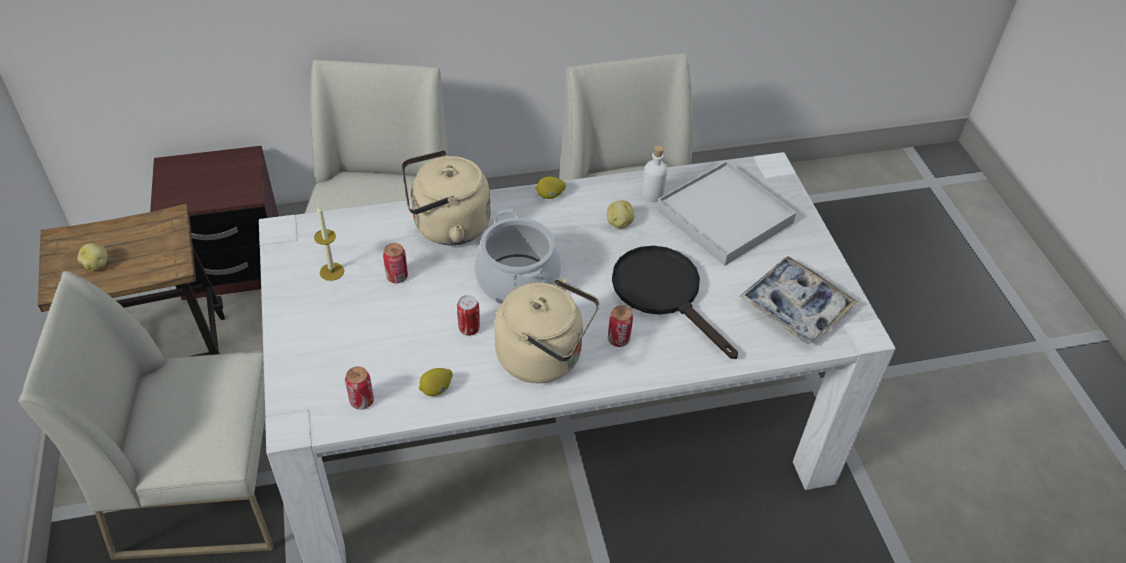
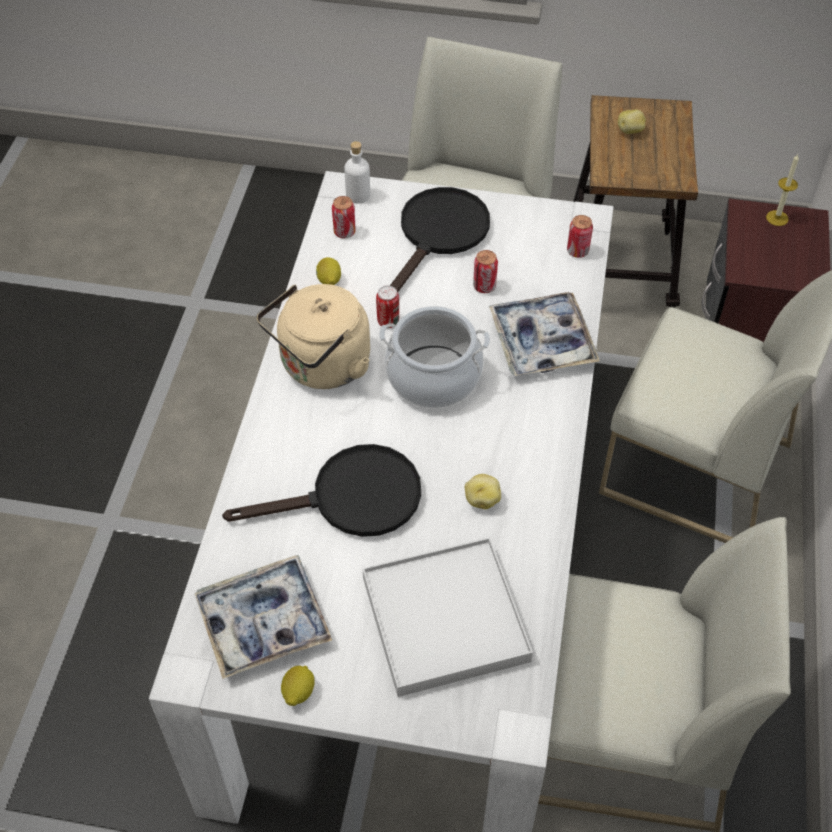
camera: 115 degrees right, 5 degrees up
candle [314,206,344,281] -> candle moved to [766,154,799,226]
beige kettle [402,150,491,245] -> tray [489,292,600,376]
lemon [535,177,566,199] -> lemon moved to [281,666,315,706]
can [608,306,633,347] -> can moved to [567,215,593,258]
white bottle [641,145,667,202] -> white bottle moved to [344,141,370,204]
none -> black frying pan [390,187,490,292]

